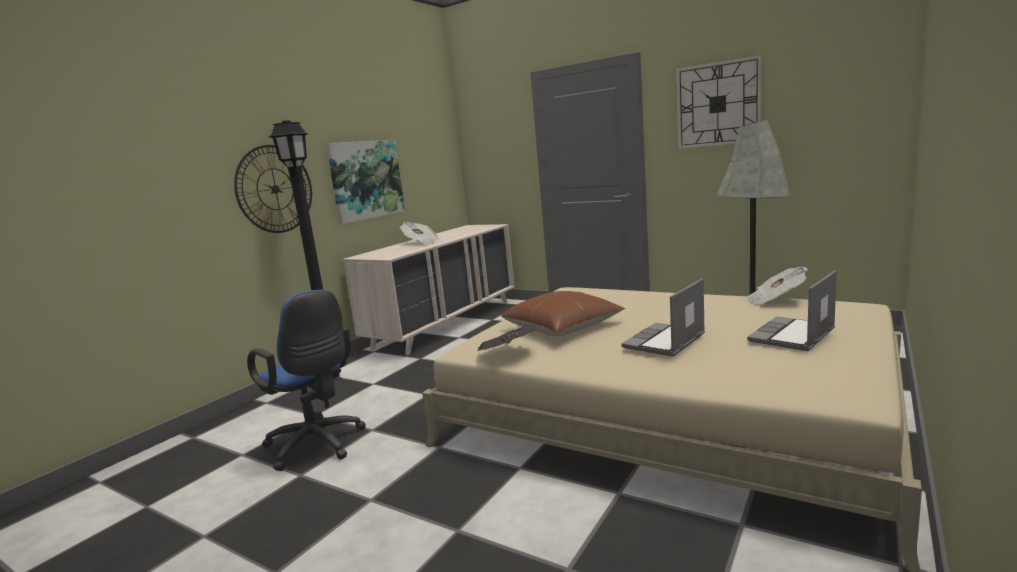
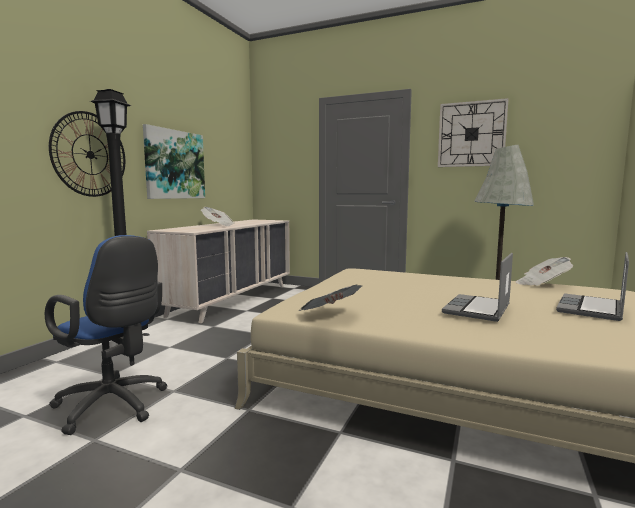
camera: 10 degrees left, 5 degrees down
brown pillow [501,291,625,336] -> none

